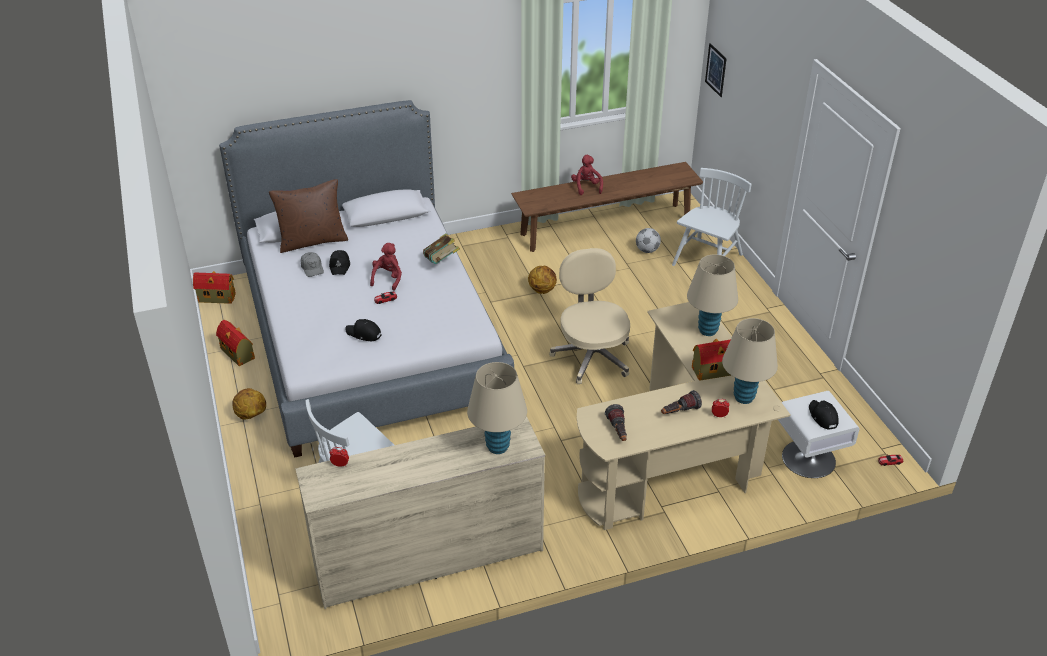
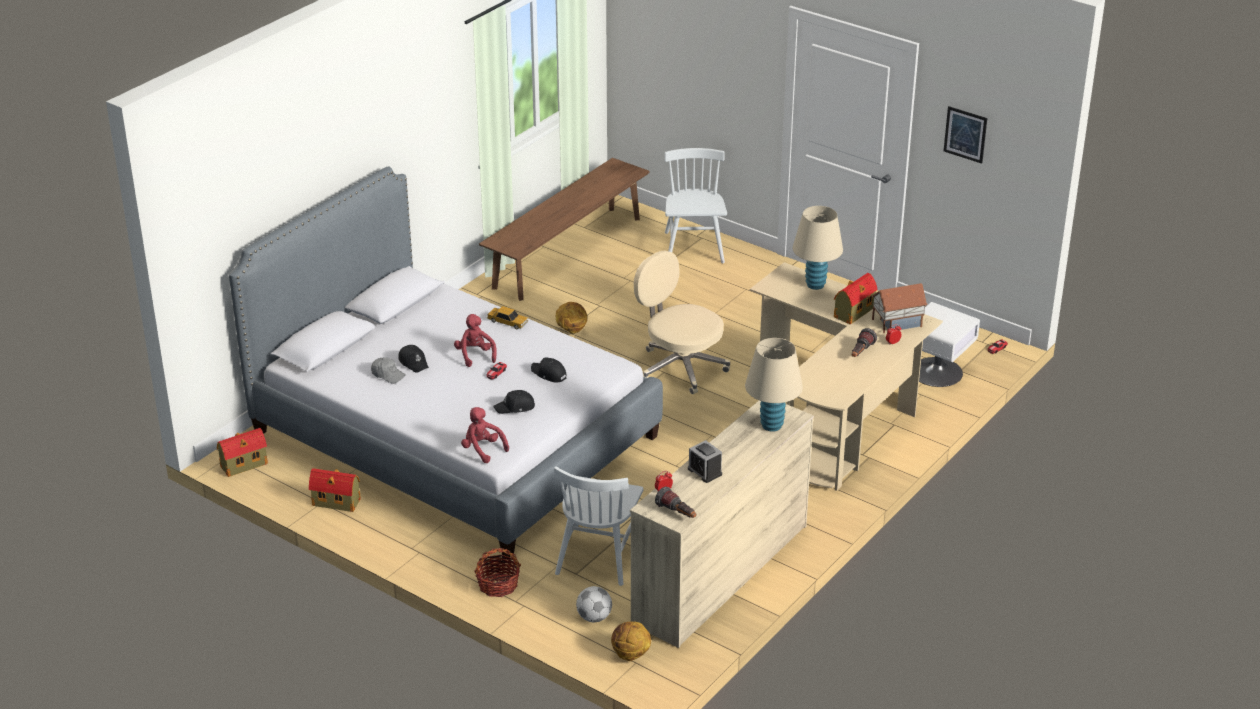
camera: 35 degrees left, 5 degrees down
basketball [232,388,266,419] -> basketball moved to [611,622,651,661]
brown pillow [269,179,348,253] -> none
book [423,233,460,264] -> toy car [487,306,528,330]
red plush toy [571,155,603,195] -> red plush toy moved to [461,407,509,463]
flashlight [605,404,627,441] -> flashlight moved to [655,487,696,518]
football [636,228,661,253] -> football moved to [576,586,612,622]
picture [705,43,727,97] -> picture moved to [944,106,987,164]
beige table lamp [722,318,778,404] -> toy house [872,283,928,333]
black cap [809,400,838,430] -> black cap moved to [531,358,567,382]
none -> basket [474,548,521,597]
none -> alarm clock [688,440,722,483]

